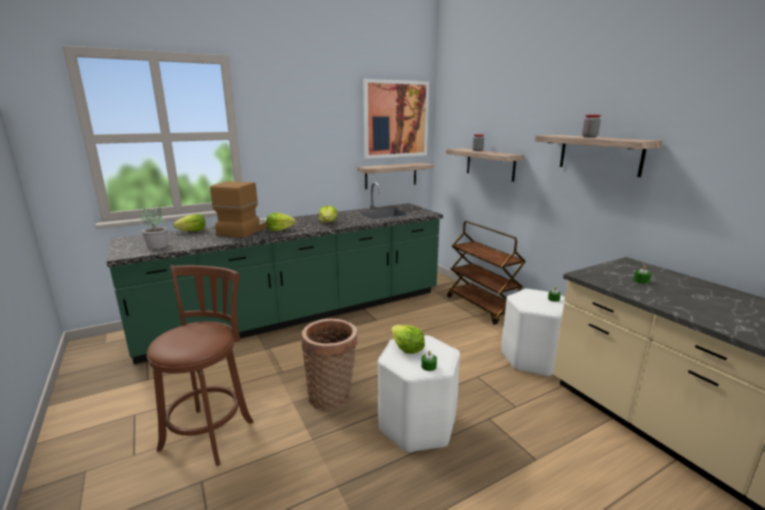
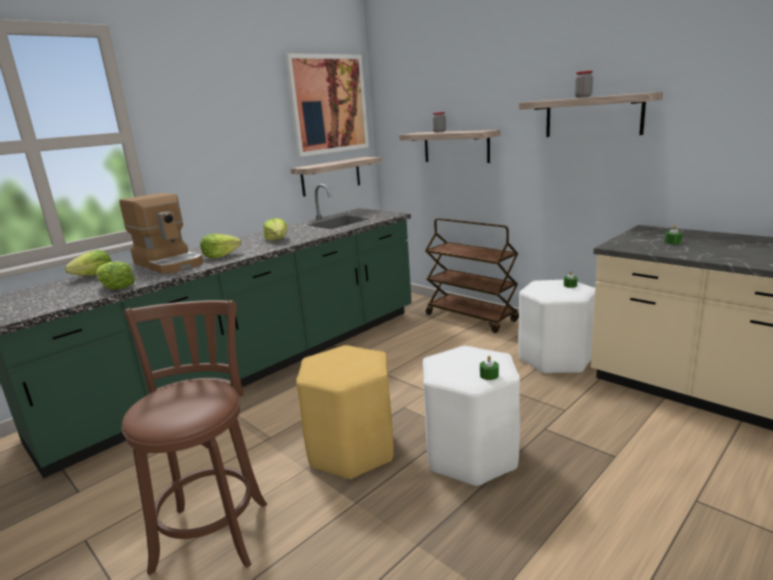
camera: 15 degrees left, 0 degrees up
potted plant [141,206,168,249] -> none
coffee machine [210,181,267,238] -> coffee machine turned 135 degrees clockwise [119,193,204,274]
basket [301,319,358,411] -> yellow stool [296,345,394,480]
lettuce [391,325,425,354] -> lettuce moved to [96,262,135,290]

